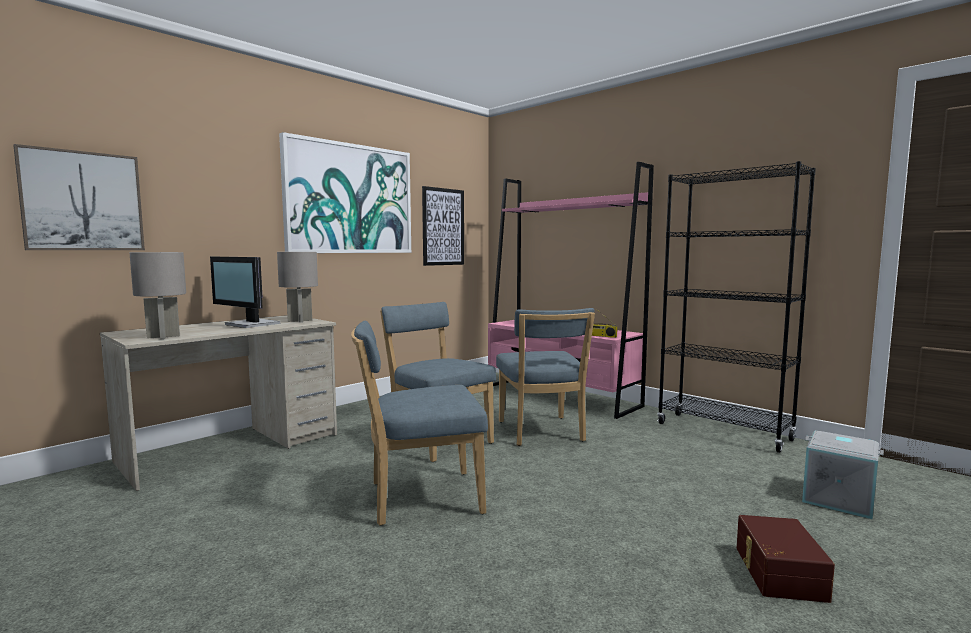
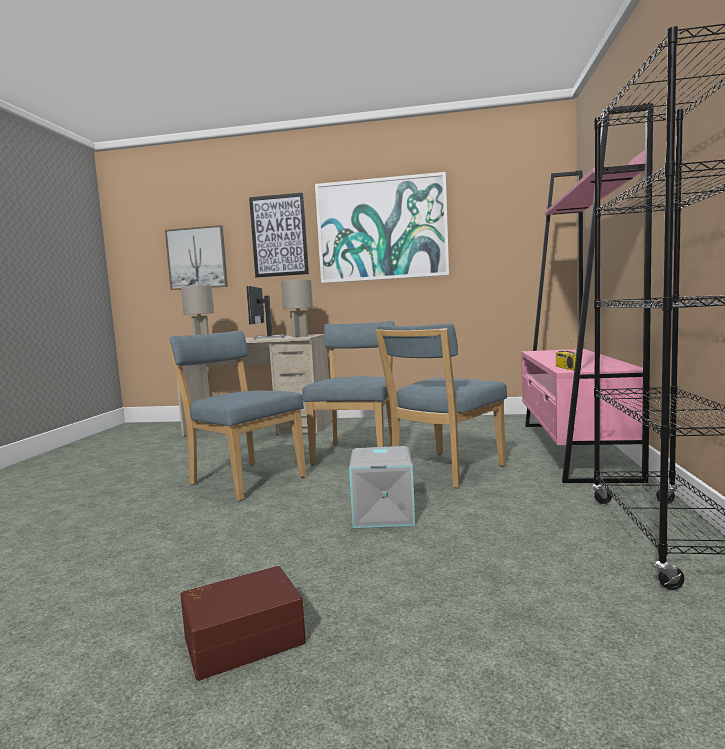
camera: 55 degrees right, 0 degrees up
picture [422,186,464,266] -> picture moved to [249,192,309,278]
grey storage box [802,431,884,519] -> grey storage box moved to [349,446,415,528]

